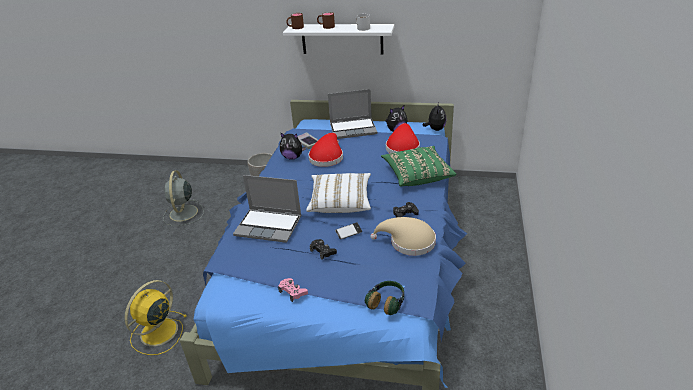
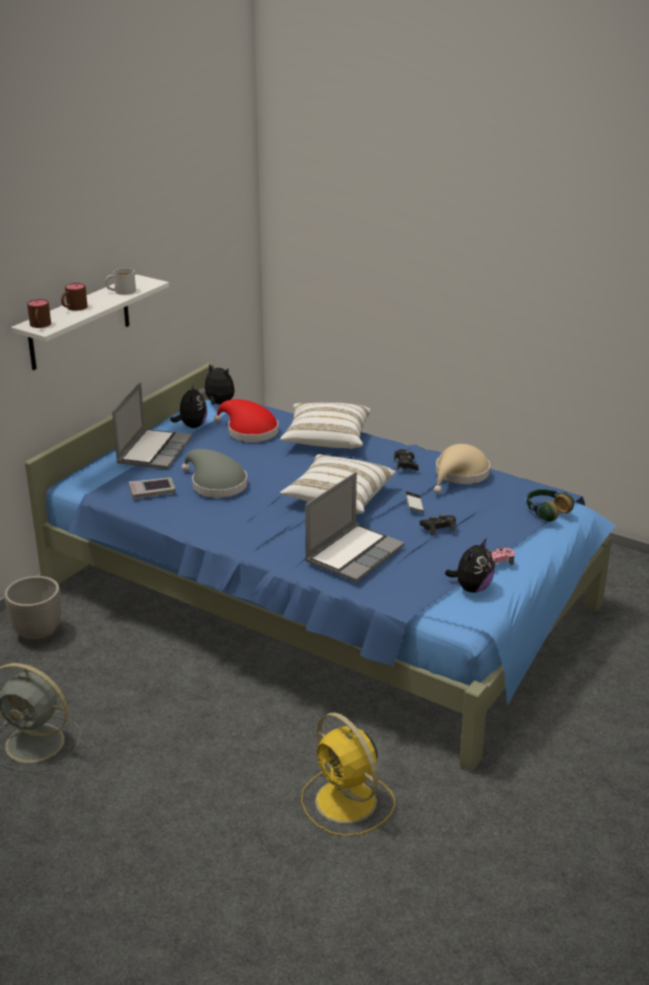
camera: 70 degrees left, 5 degrees down
plush toy [280,133,306,160] -> plush toy moved to [445,538,494,593]
red hat [308,133,343,167] -> grey hat [182,449,247,498]
green pillow [381,146,457,187] -> white pillow [280,403,371,449]

